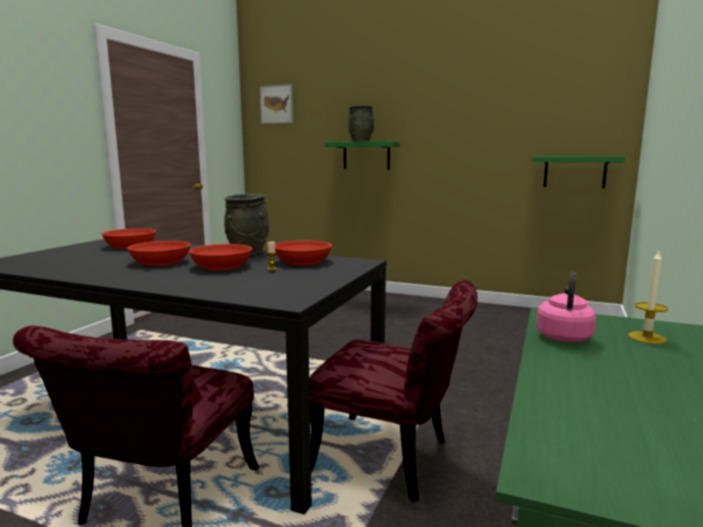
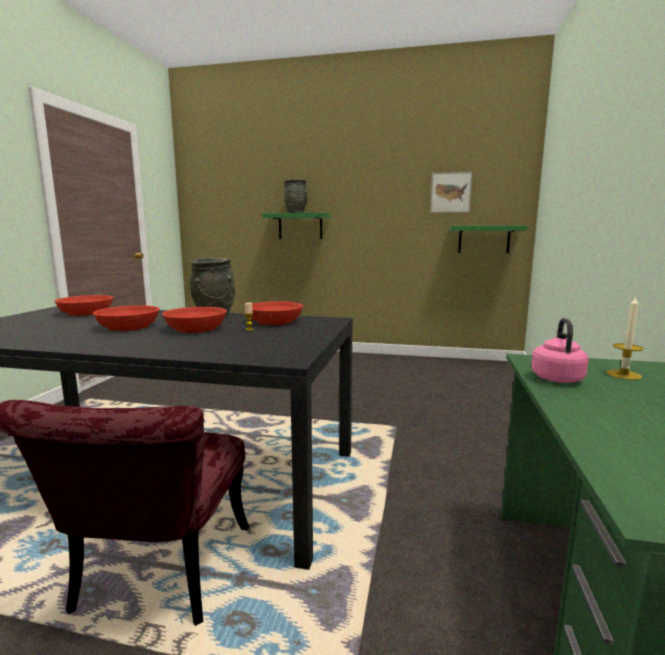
camera: 10 degrees left, 0 degrees up
picture [260,84,293,124] -> picture moved to [430,172,472,213]
red chair [309,280,477,502] -> none

